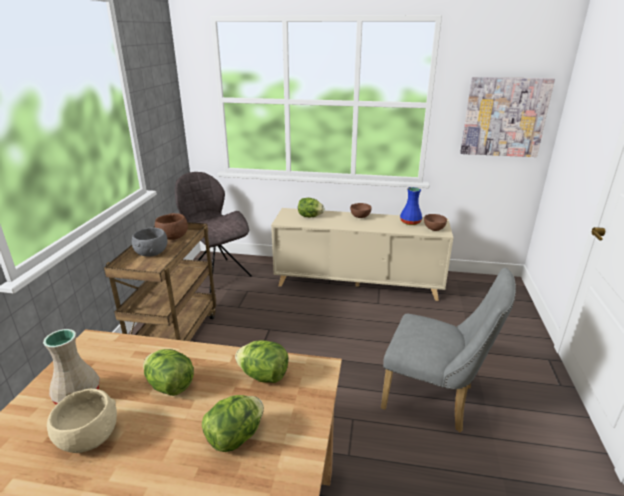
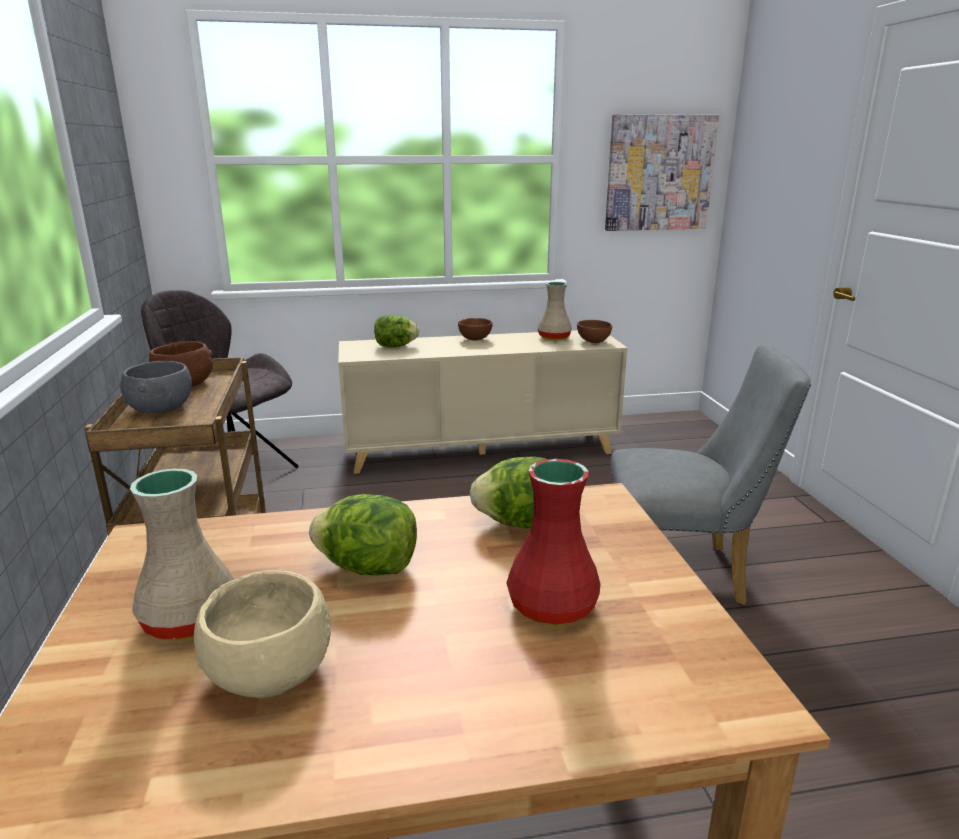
camera: 20 degrees left, 5 degrees down
lettuce [202,395,264,452] -> red vase [506,459,601,626]
blue vase [400,187,422,225] -> beige vase [538,282,572,341]

